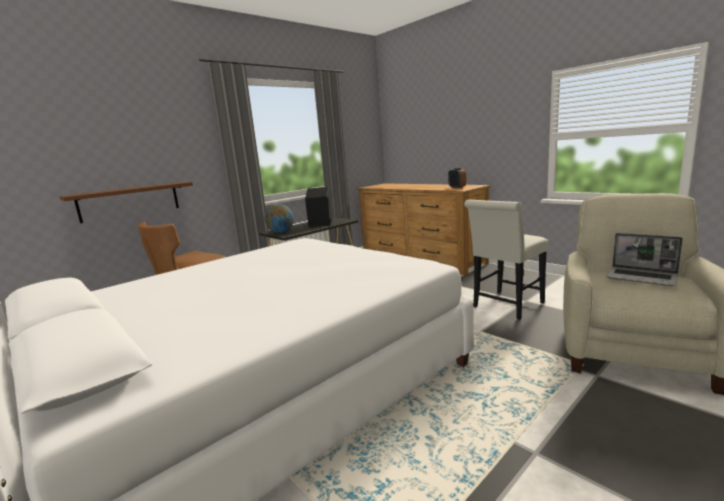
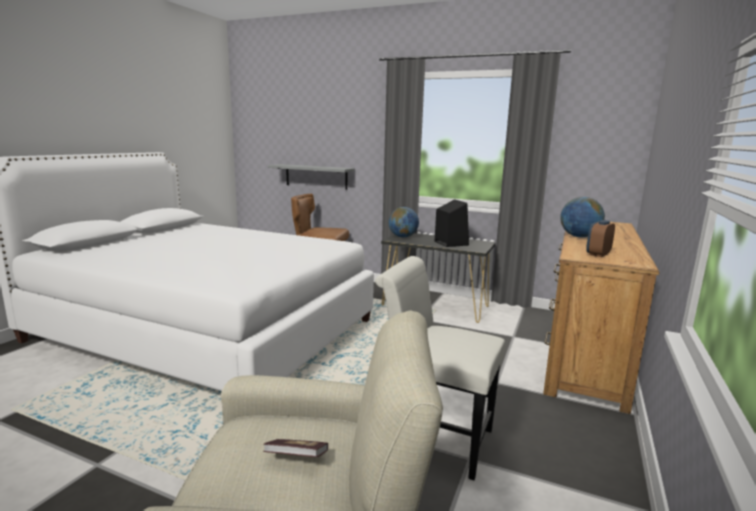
camera: 65 degrees right, 0 degrees up
brown shelf [59,182,193,223] -> grey shelf [268,164,355,190]
laptop [606,233,683,286] -> book [263,439,328,457]
none -> globe [560,197,605,238]

